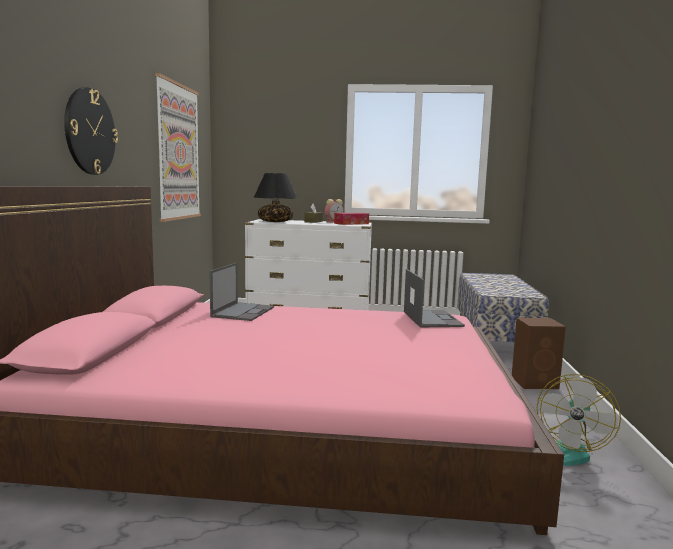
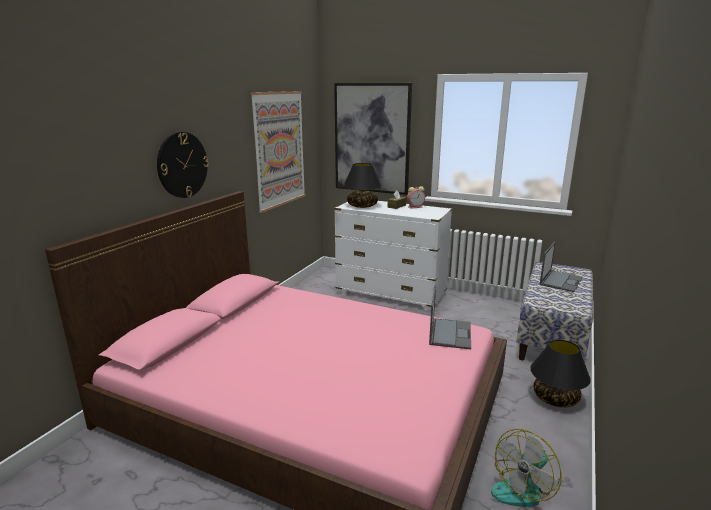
camera: 20 degrees right, 10 degrees up
laptop [209,263,274,321] -> laptop moved to [540,242,583,292]
tissue box [334,213,369,225] -> none
brown speaker [512,318,566,389] -> black table lamp [530,340,591,408]
none -> picture [334,83,412,195]

